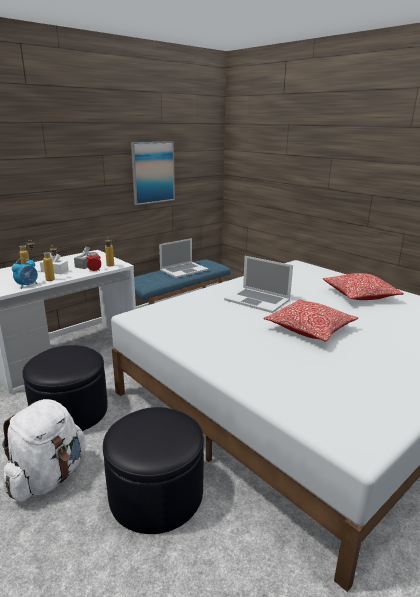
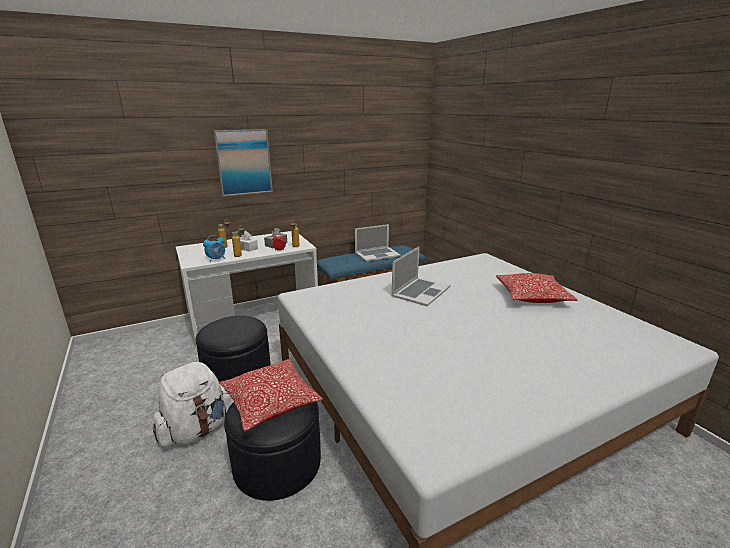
camera: 15 degrees right, 0 degrees up
picture [131,141,175,205] -> picture moved to [214,129,273,196]
laptop [224,256,293,313] -> laptop turned 105 degrees counterclockwise [392,246,451,306]
pillow [264,299,358,342] -> pillow moved to [220,359,323,432]

